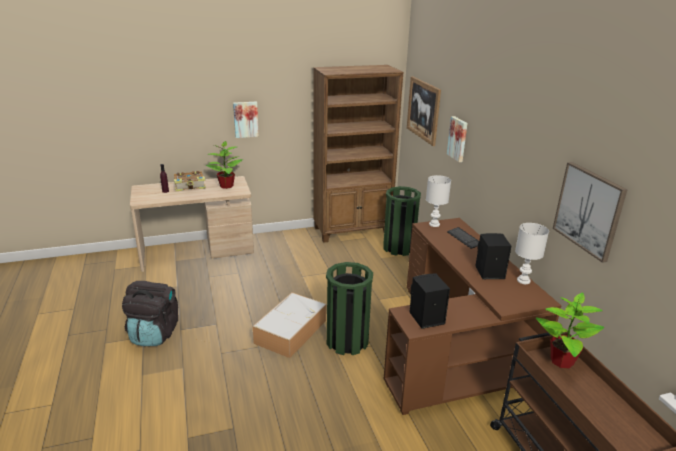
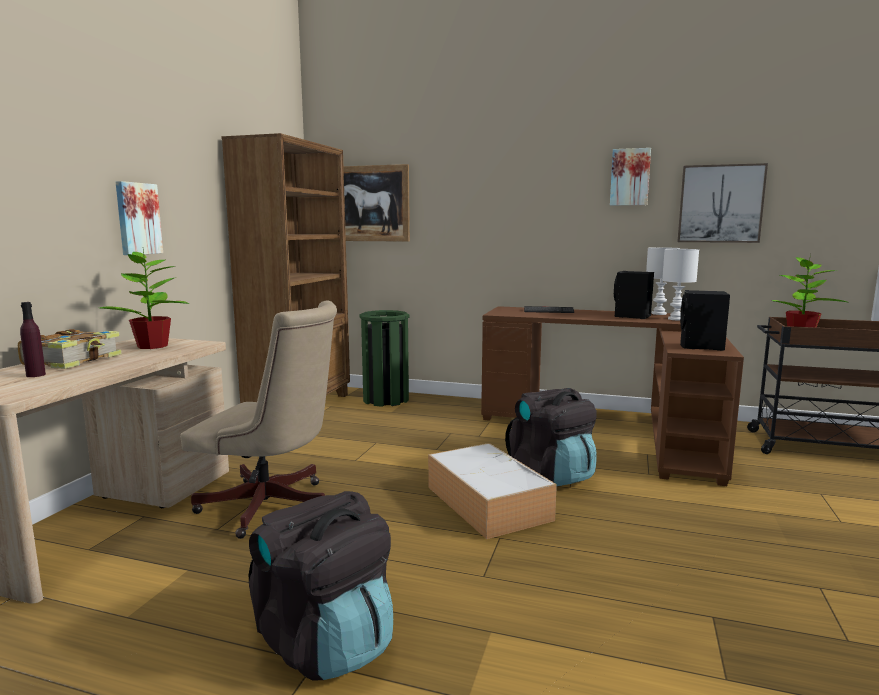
camera: 55 degrees left, 15 degrees down
green trash can [326,262,373,355] -> black backpack [505,388,597,486]
white table lamp [426,175,451,227] -> white table lamp moved to [662,249,699,321]
picture [447,116,468,162] -> picture moved to [610,148,651,205]
none -> beige office chair [180,300,337,539]

